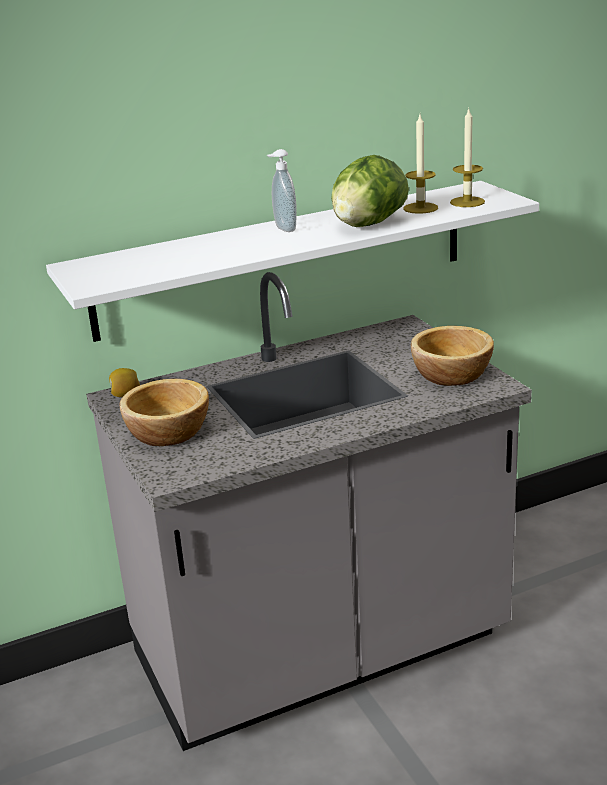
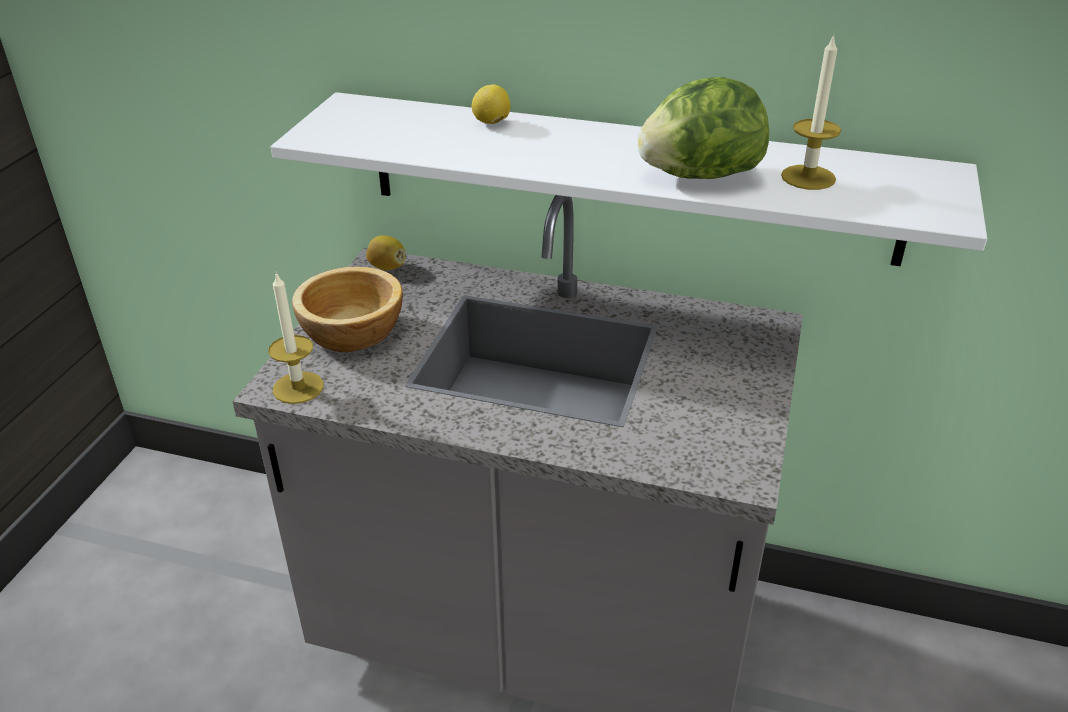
camera: 40 degrees right, 10 degrees up
soap dispenser [267,149,297,232] -> none
bowl [411,326,494,386] -> none
candle [450,109,485,207] -> candle moved to [268,271,324,404]
none -> lemon [472,85,510,124]

